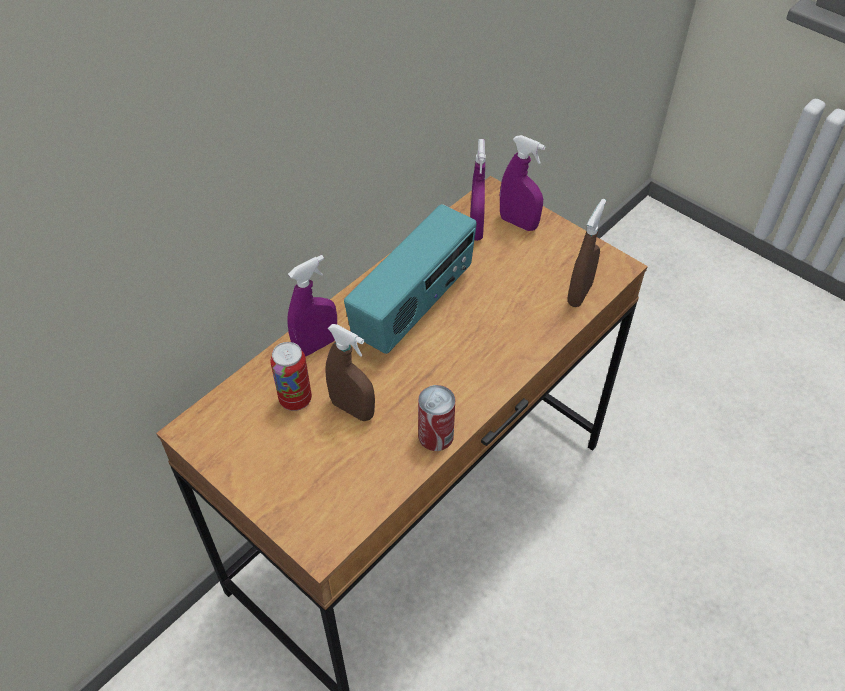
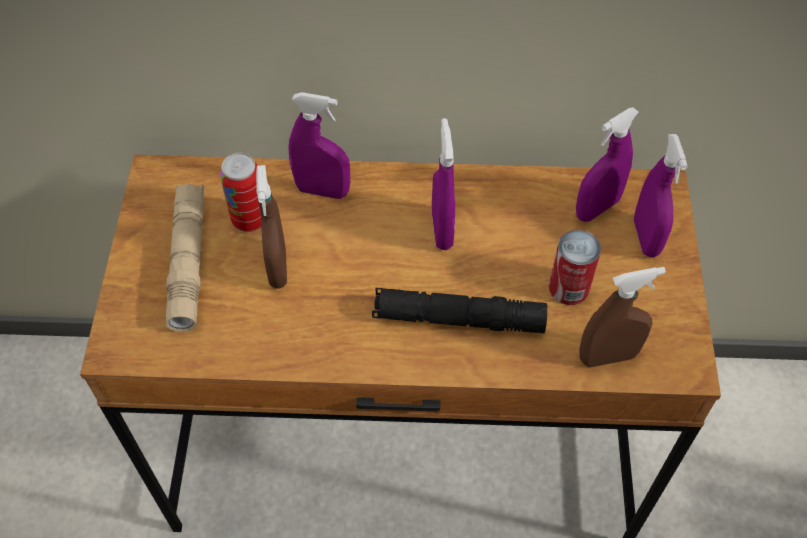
camera: 50 degrees right, 5 degrees up
radio [344,204,477,354] -> purple spray bottle [432,118,455,250]
can [418,385,455,451] -> can moved to [549,230,601,305]
none -> beige flashlight [166,184,204,332]
none -> black flashlight [372,288,547,333]

